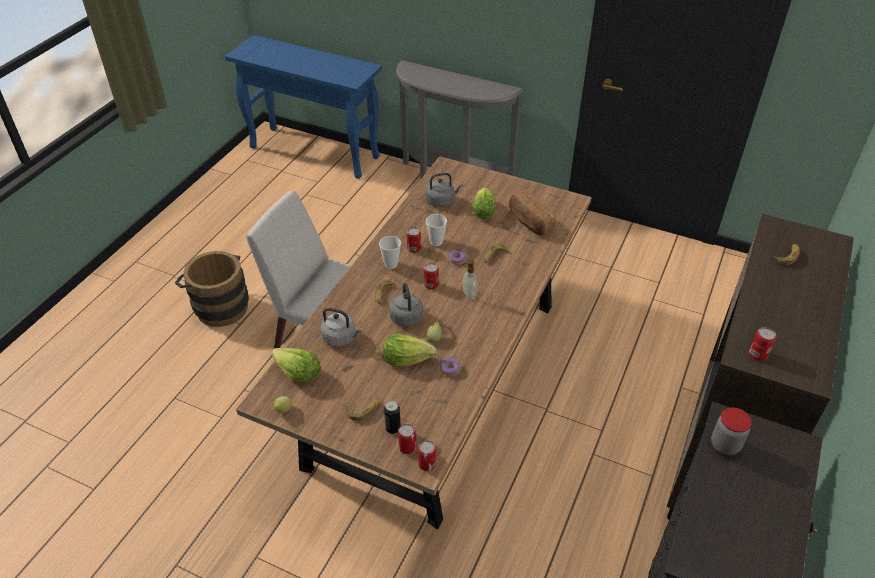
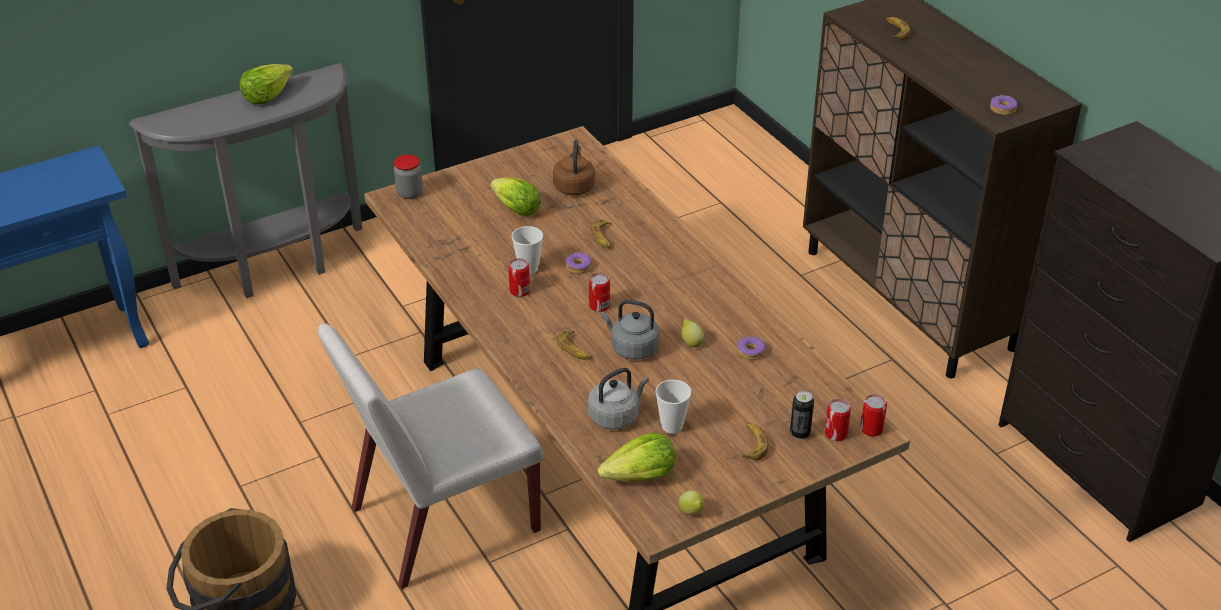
camera: 55 degrees left, 5 degrees down
cup [379,236,401,269] -> cup moved to [655,380,691,434]
lettuce [383,334,437,367] -> lettuce moved to [239,64,293,104]
grey kettle [426,173,463,207] -> none
soap dispenser [462,260,478,299] -> none
bread [509,190,556,236] -> brown kettle [553,140,595,195]
jar [711,407,752,455] -> jar moved to [394,155,423,199]
can [749,327,776,361] -> donut [990,95,1017,115]

